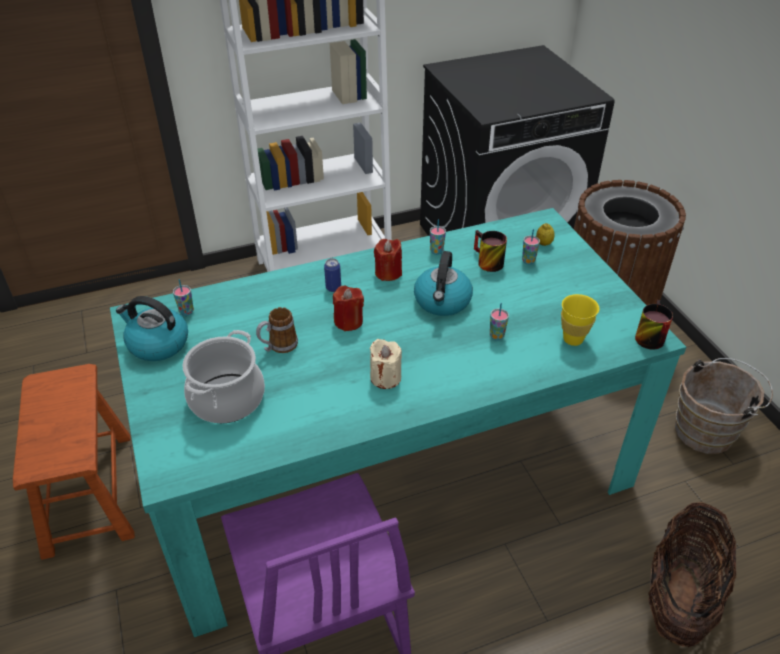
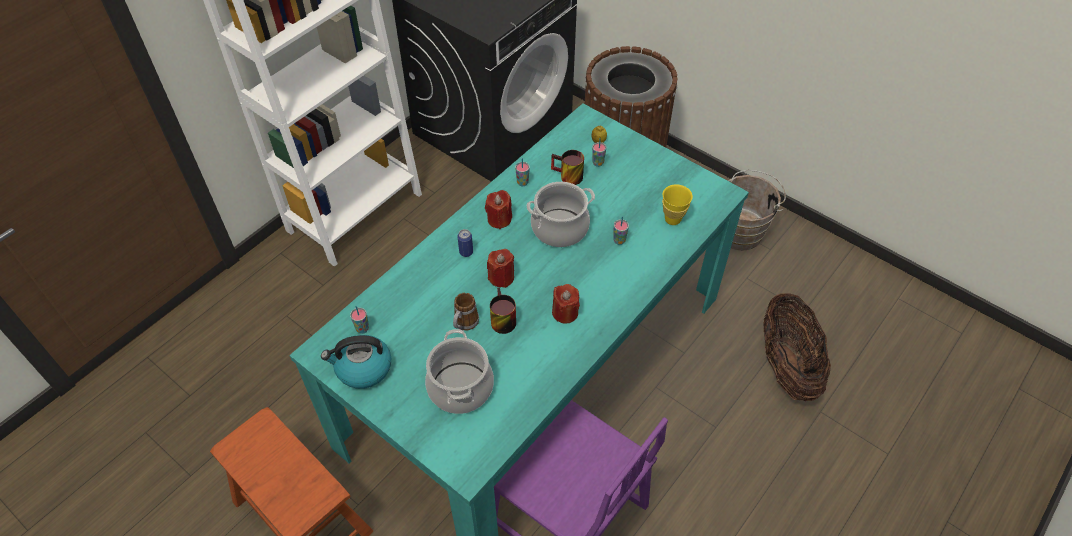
camera: 30 degrees left, 10 degrees up
beige candle [370,339,402,389] -> red candle [552,284,580,324]
kettle [414,251,473,316] -> cooking pot [527,182,595,247]
mug [635,300,673,350] -> mug moved to [490,288,516,334]

